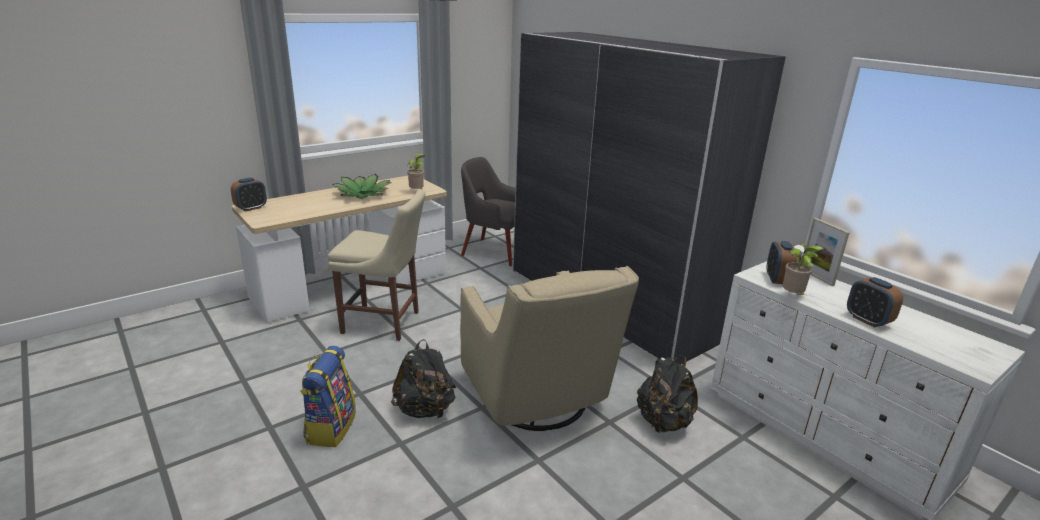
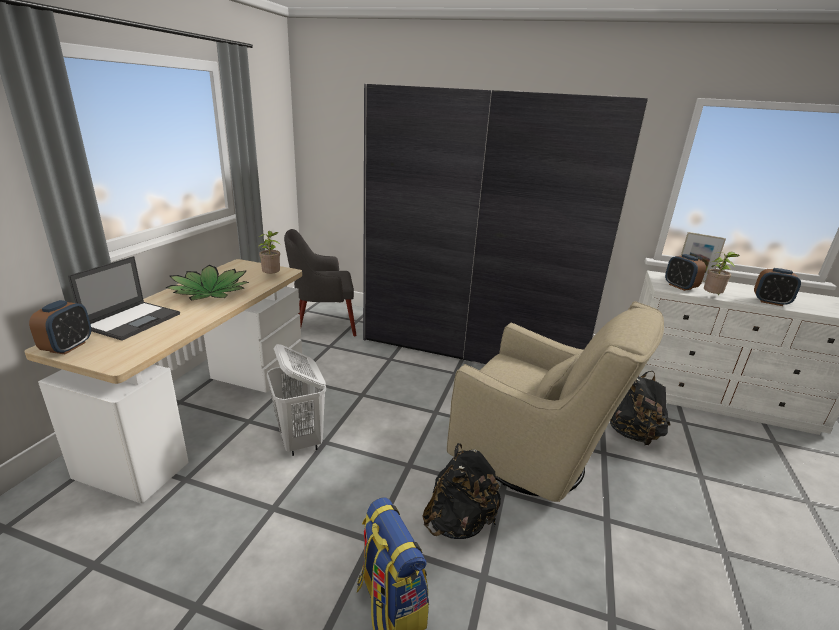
camera: 35 degrees left, 0 degrees up
beige chair [328,190,425,341] -> white laundry basket [267,344,326,456]
none -> laptop [68,256,180,341]

